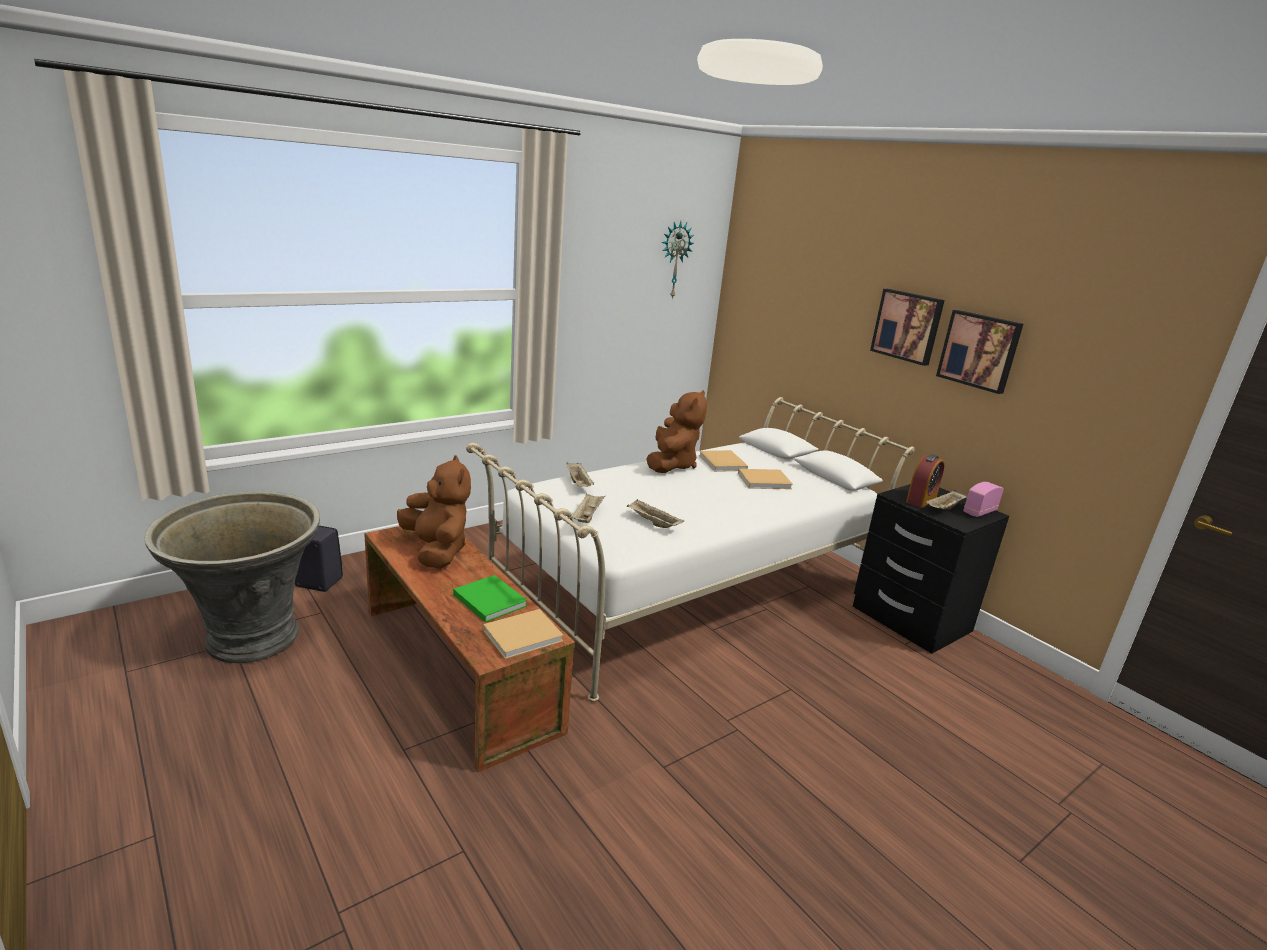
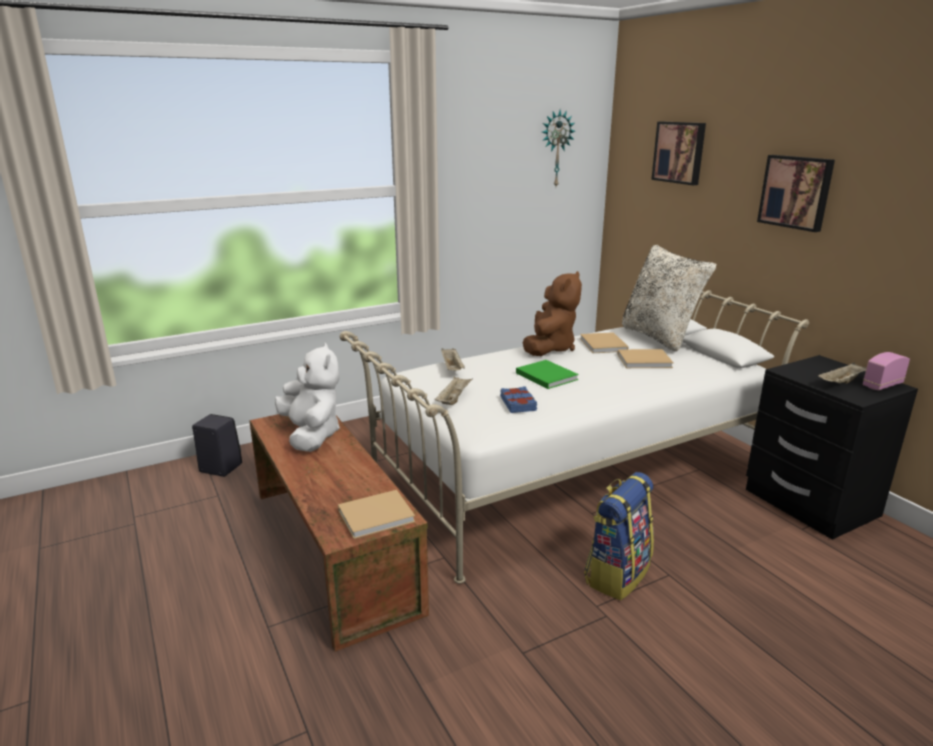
camera: 10 degrees right, 0 degrees up
grey planter [144,491,320,663] -> none
brown plush toy [397,455,471,569] -> white plush toy [275,342,340,452]
green book [453,575,527,622] -> green book moved to [516,360,579,389]
beige tray [627,499,684,528] -> blue book [500,386,537,413]
alarm clock [906,454,944,508] -> none
picture [936,310,1023,394] -> picture moved to [651,121,706,185]
none -> backpack [584,472,654,601]
none -> beige pillow [622,244,716,352]

